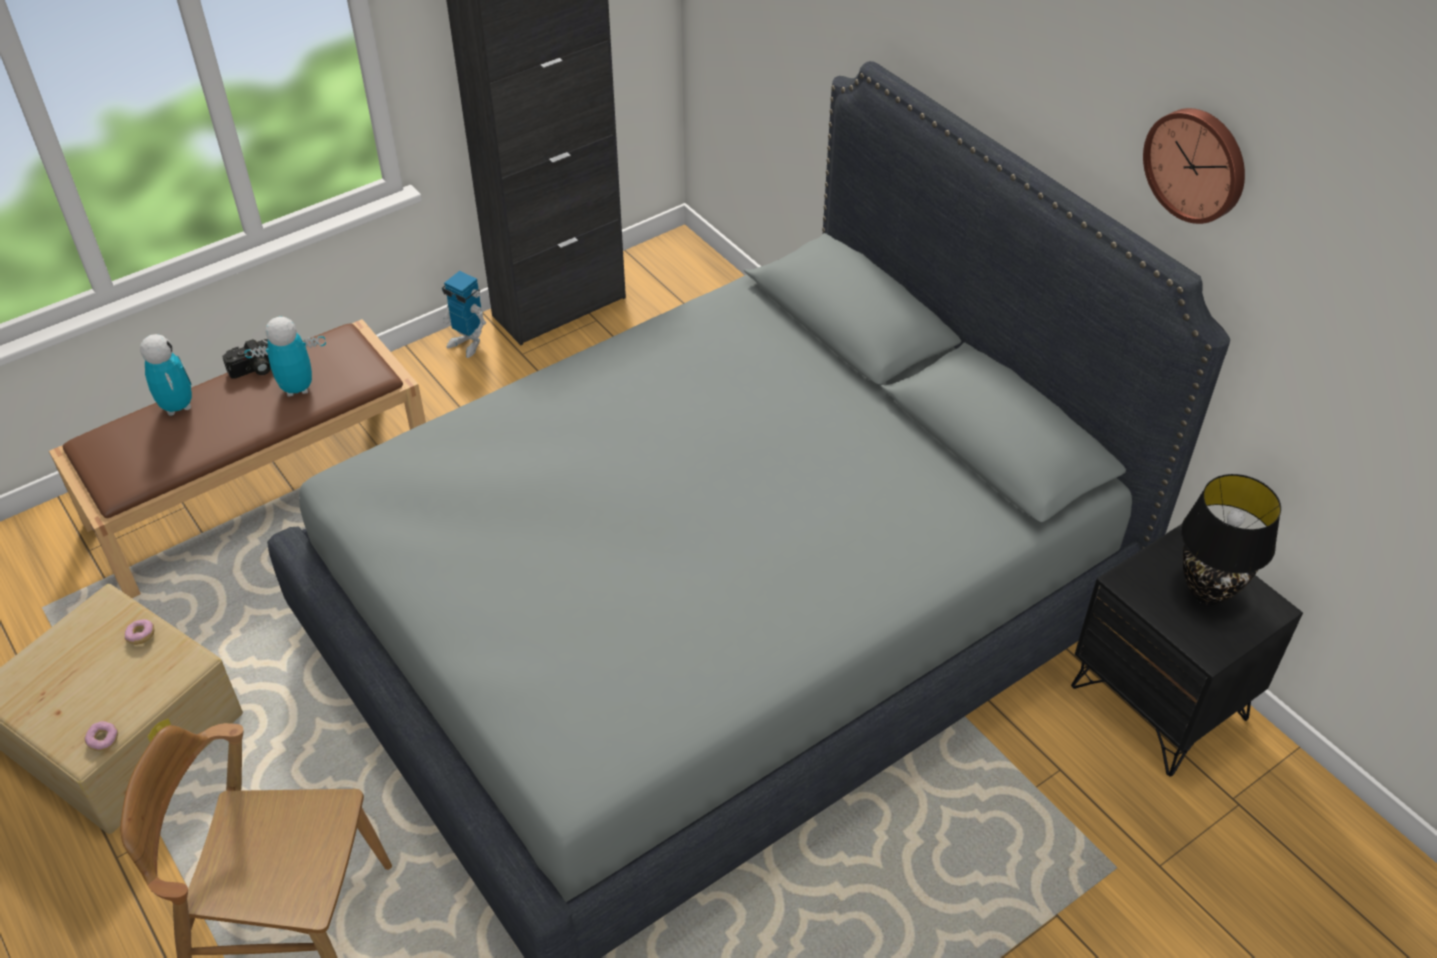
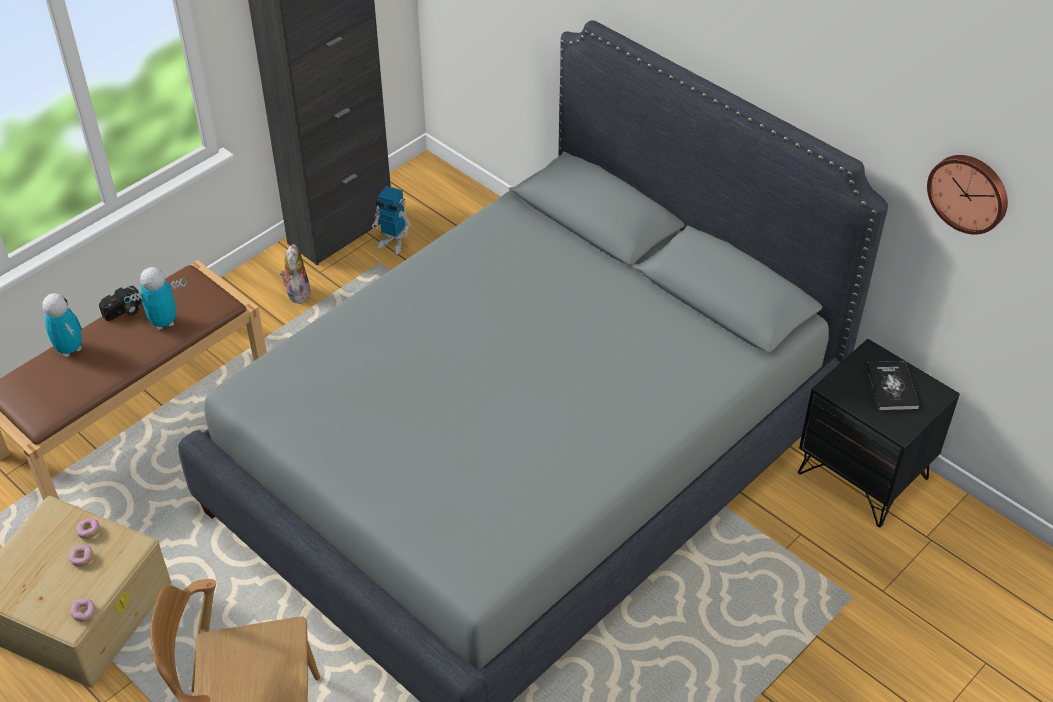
camera: 10 degrees left, 0 degrees up
toy robot [442,271,486,358] -> toy robot moved to [372,186,411,255]
wall clock [1143,108,1245,224] -> wall clock moved to [927,155,1008,235]
black table lamp [1181,474,1281,605] -> book [866,361,919,410]
none -> donut [69,545,93,567]
none -> plush toy [280,244,311,304]

